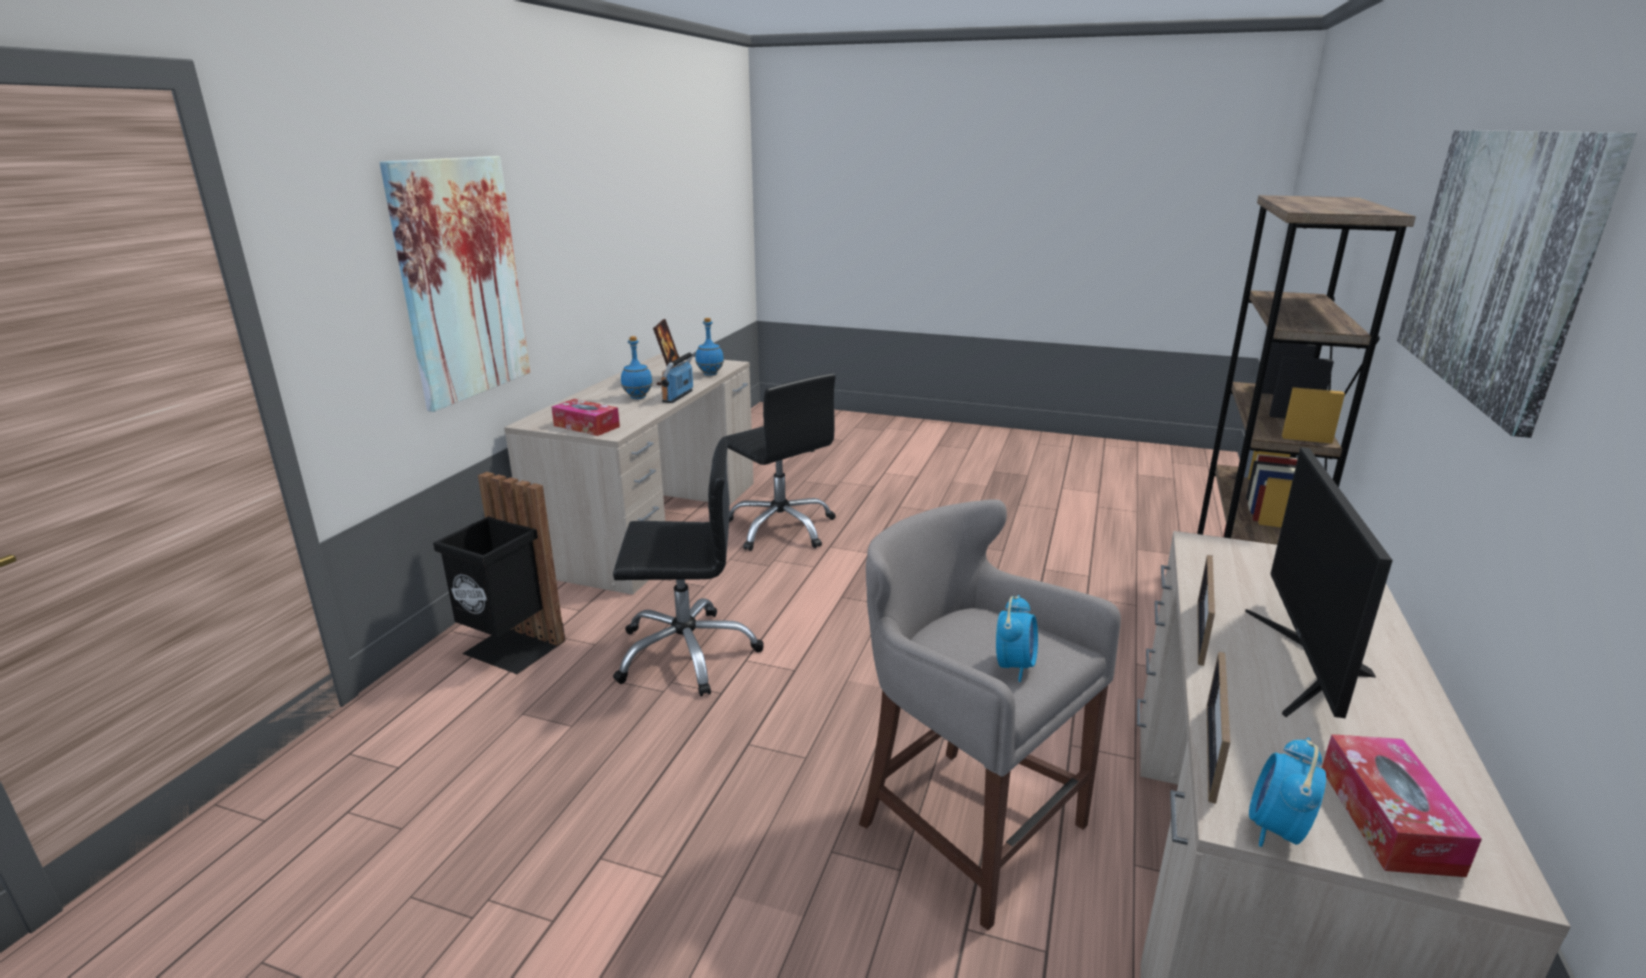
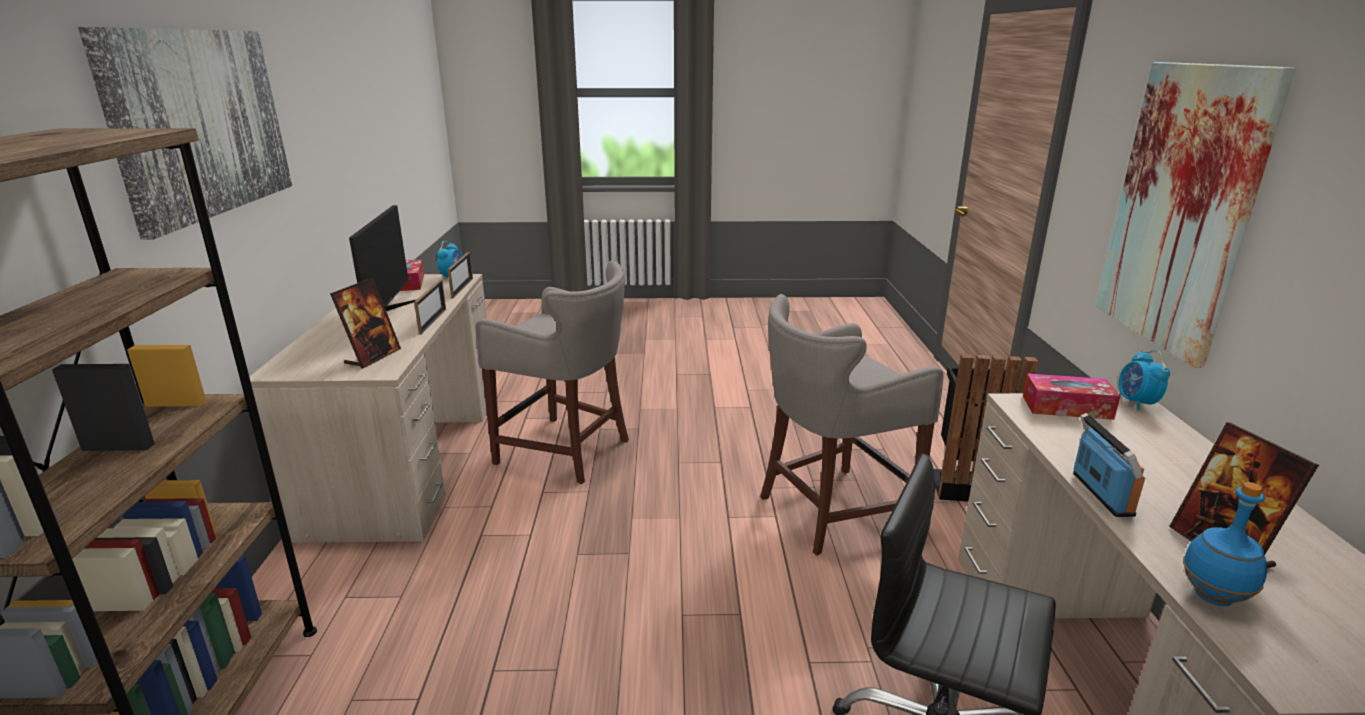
camera: 160 degrees right, 0 degrees up
black office chair [613,438,764,696] -> grey stool [760,294,944,556]
blue bottle [621,336,653,399] -> none
alarm clock [996,595,1038,682] -> alarm clock moved to [1119,350,1170,411]
none -> picture frame [330,278,401,368]

